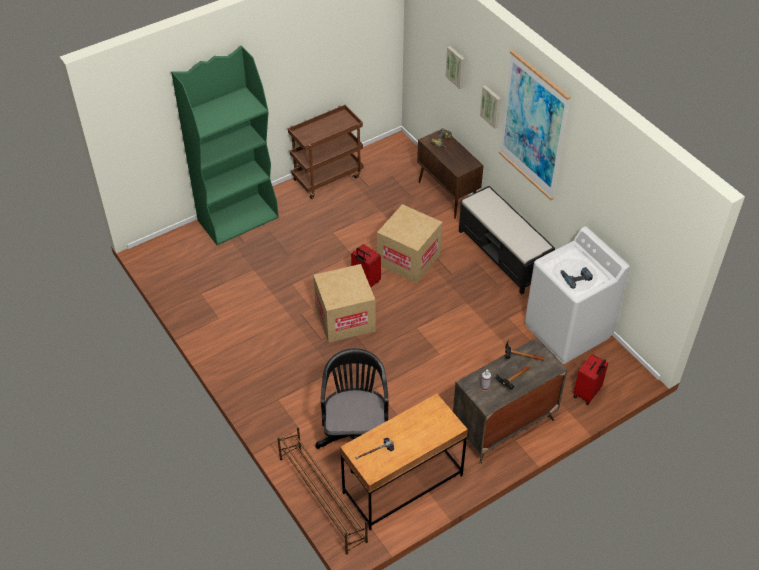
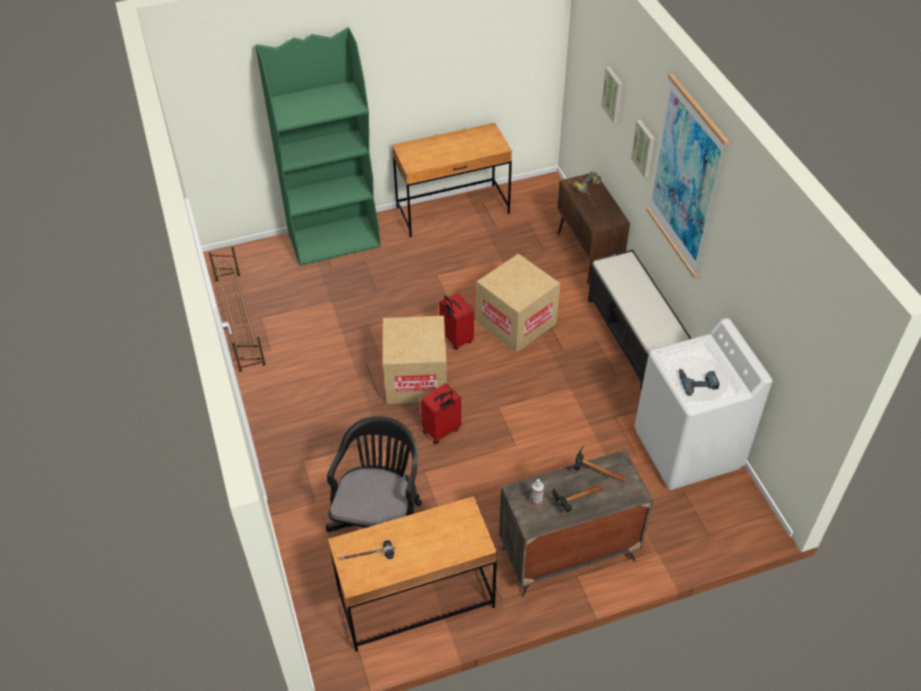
camera: 15 degrees right, 0 degrees up
brown shoe rack [277,427,368,555] -> brown shoe rack moved to [209,247,266,372]
brown cart [288,105,363,199] -> brown desk [392,123,512,237]
red suitcase [573,354,608,405] -> red suitcase moved to [421,383,461,445]

